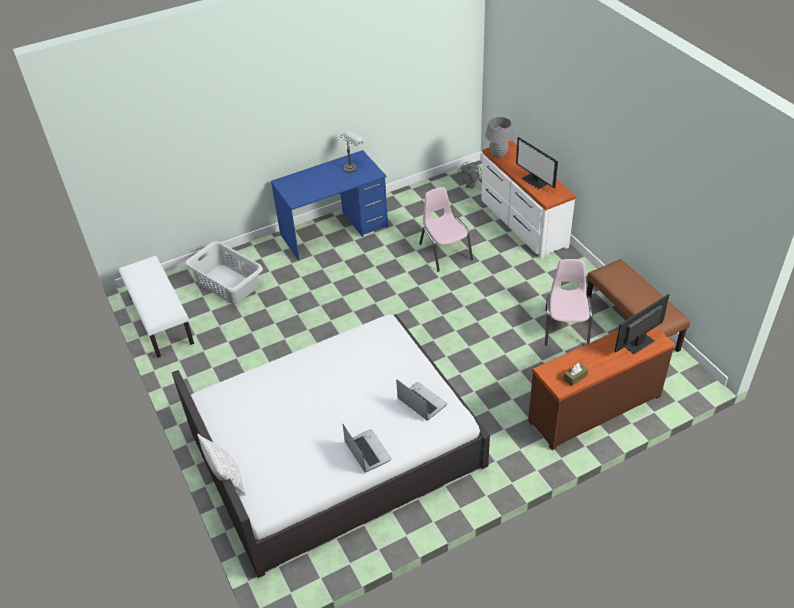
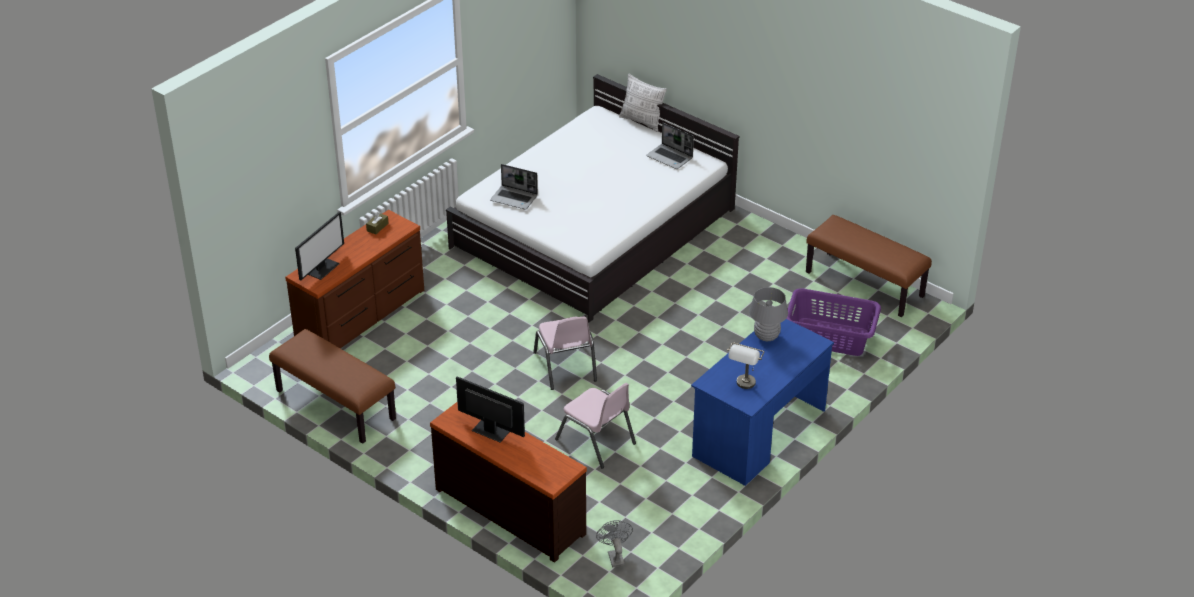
camera: 155 degrees right, 5 degrees down
white bench [119,256,194,358] -> brown bench [806,215,932,317]
grey laundry basket [185,241,263,304] -> purple laundry basket [786,288,881,356]
laptop [343,424,392,472] -> laptop moved to [646,123,694,169]
white dresser [481,140,576,259] -> brown dresser [430,402,587,562]
grey table lamp [485,117,514,158] -> grey table lamp moved to [749,287,788,341]
pink chair [545,259,592,346] -> pink chair moved to [533,317,597,390]

